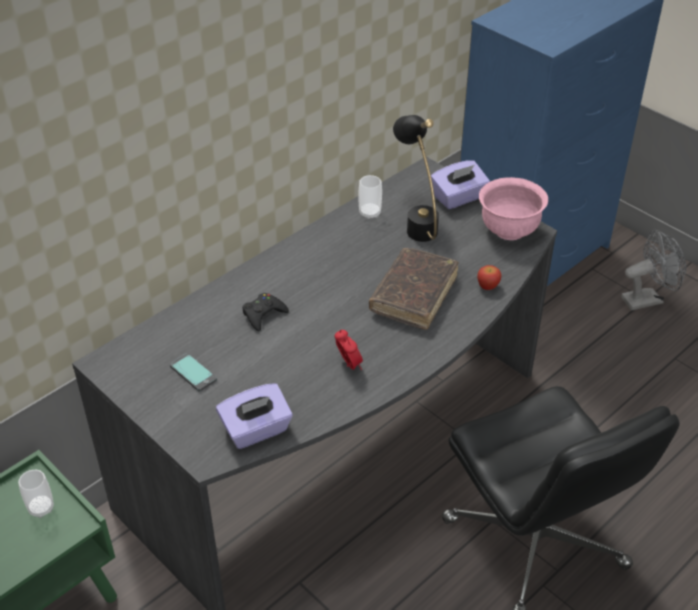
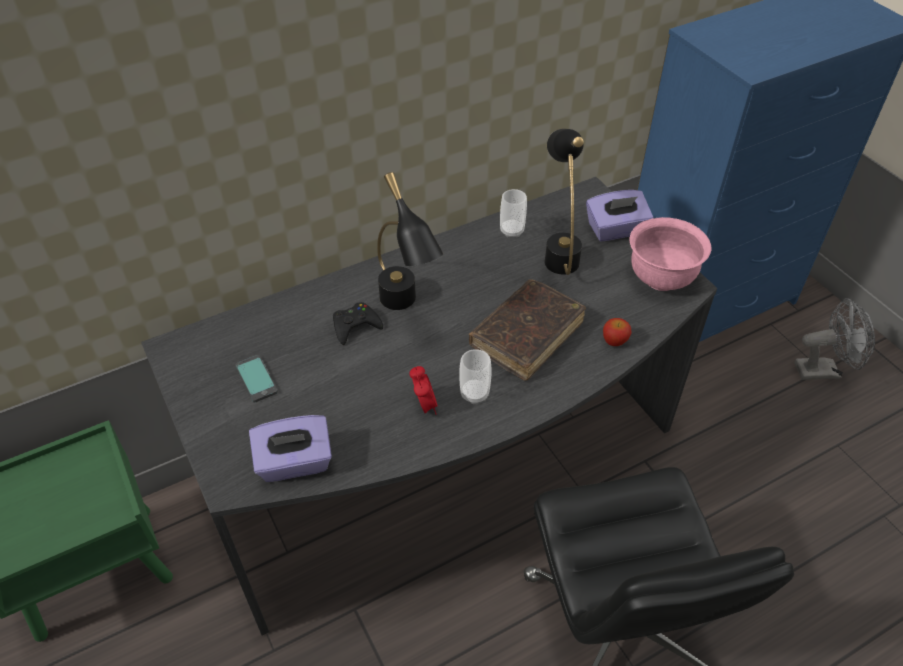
camera: 15 degrees right, 5 degrees up
cup [18,470,54,518] -> cup moved to [459,349,492,404]
none -> black table lamp [377,172,444,310]

